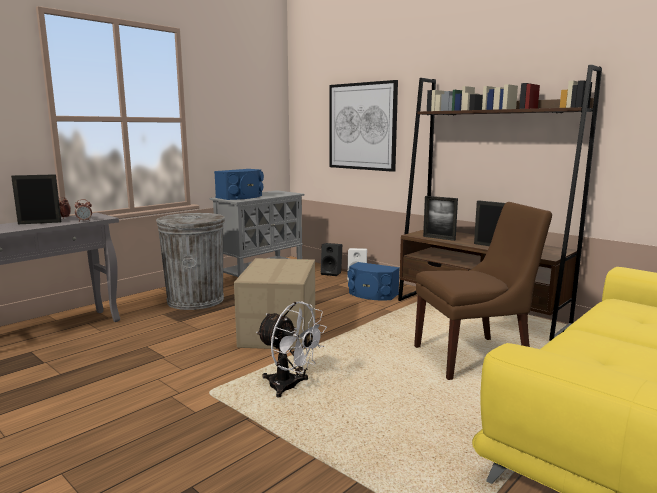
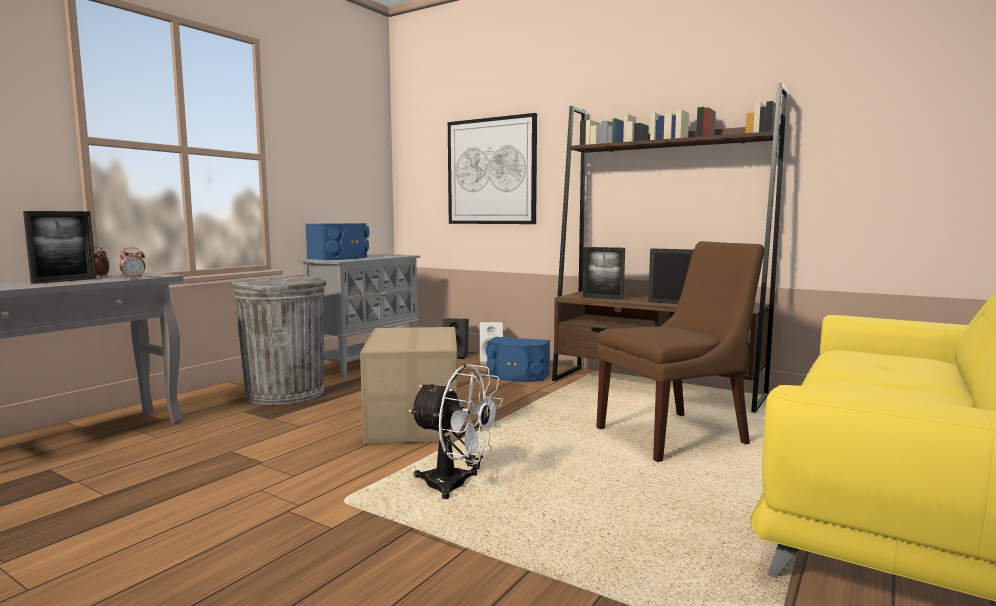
camera: 10 degrees left, 5 degrees down
picture frame [11,174,61,224] -> picture frame turned 150 degrees clockwise [23,211,96,284]

